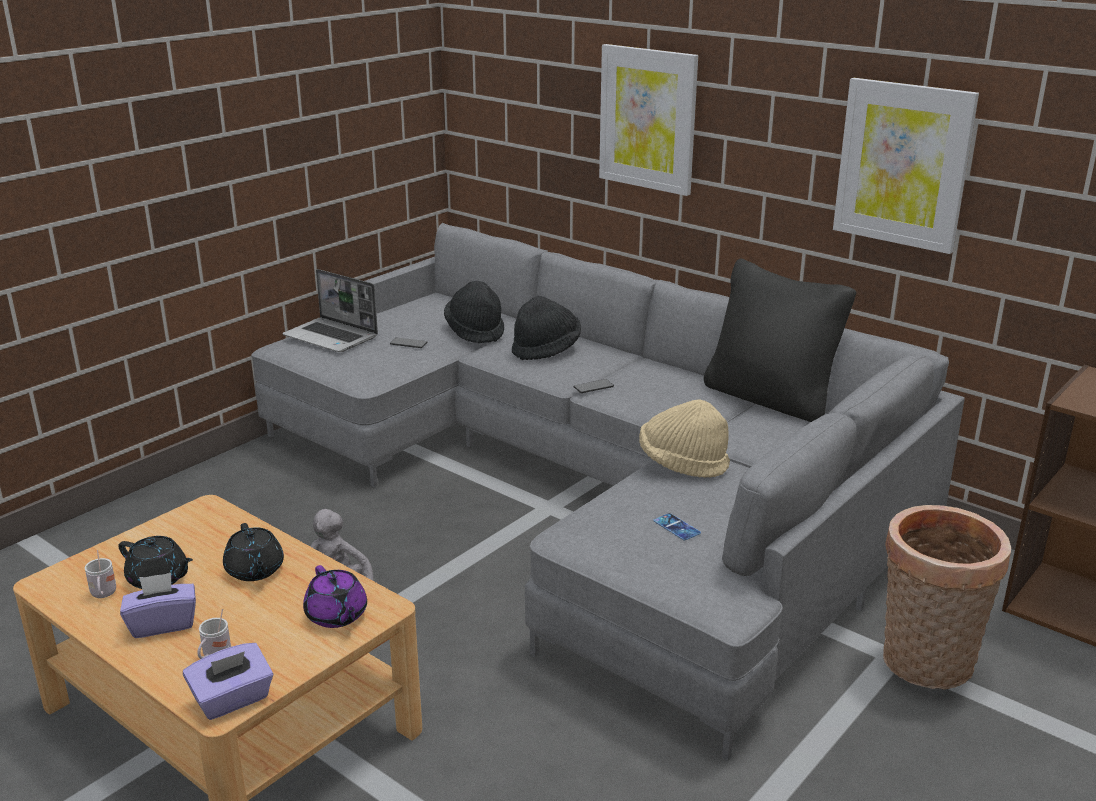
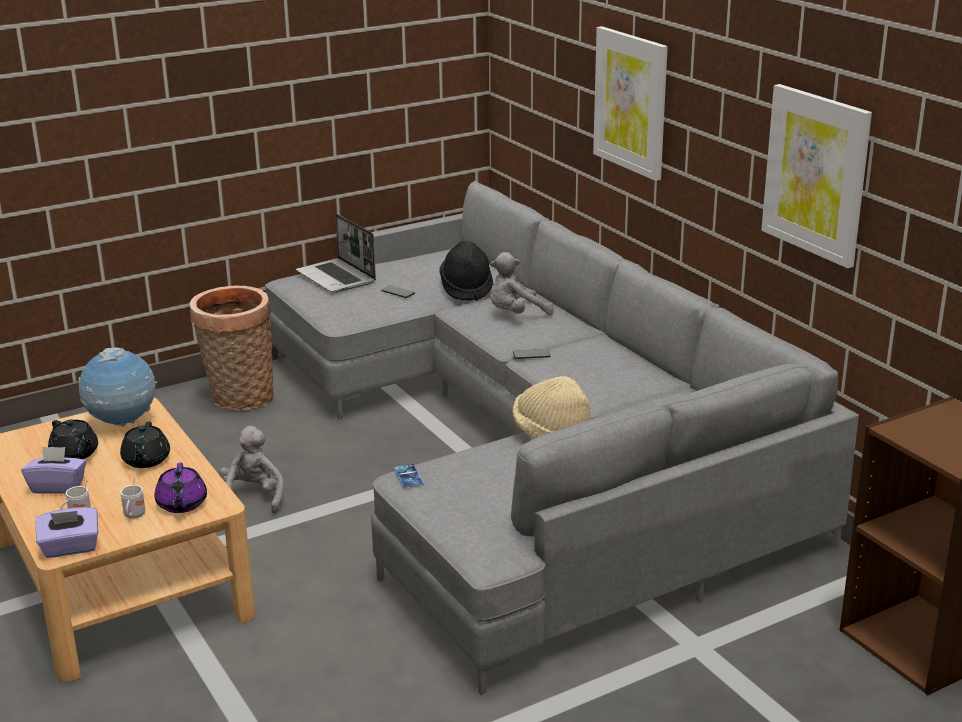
camera: 20 degrees right, 0 degrees up
white mug [85,550,116,598] -> white mug moved to [120,477,145,519]
black hat [512,296,581,360] -> grey plush toy [490,252,554,315]
phone [653,513,701,540] -> phone moved to [394,464,424,488]
black pillow [704,259,856,422] -> none
basket [883,505,1011,690] -> basket moved to [190,286,274,410]
none -> globe [78,347,157,427]

